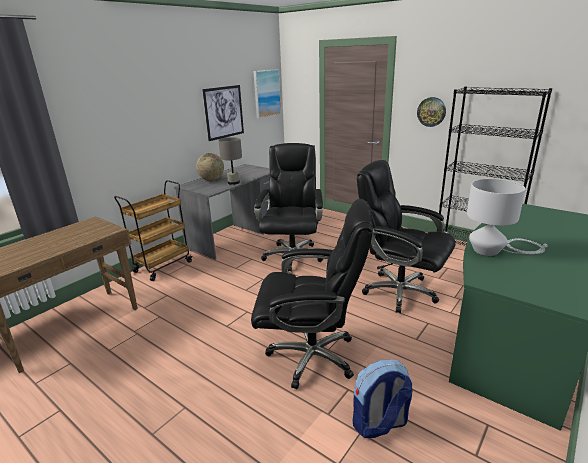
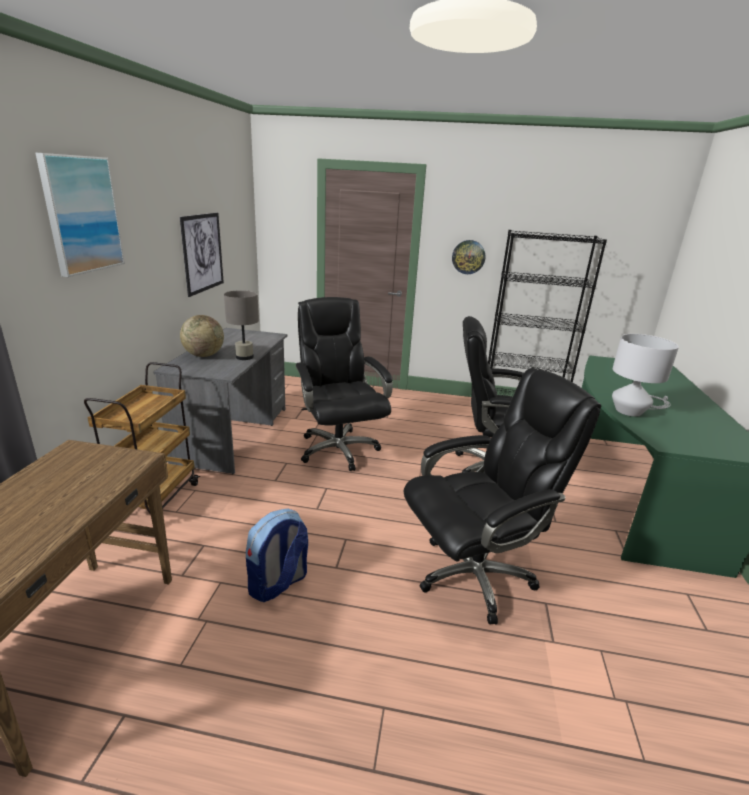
camera: 30 degrees left, 0 degrees up
picture [253,69,281,118] -> picture moved to [35,153,125,277]
backpack [353,360,413,438] -> backpack moved to [246,509,308,602]

